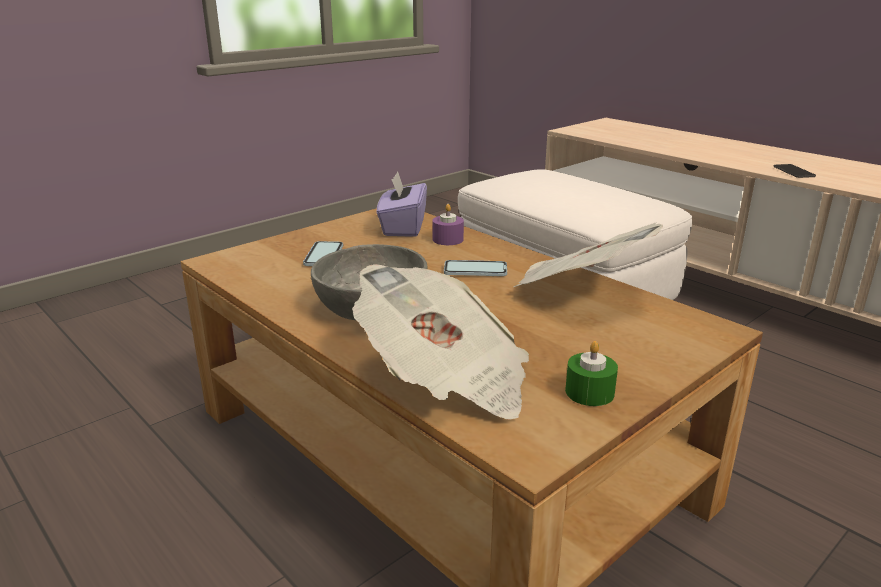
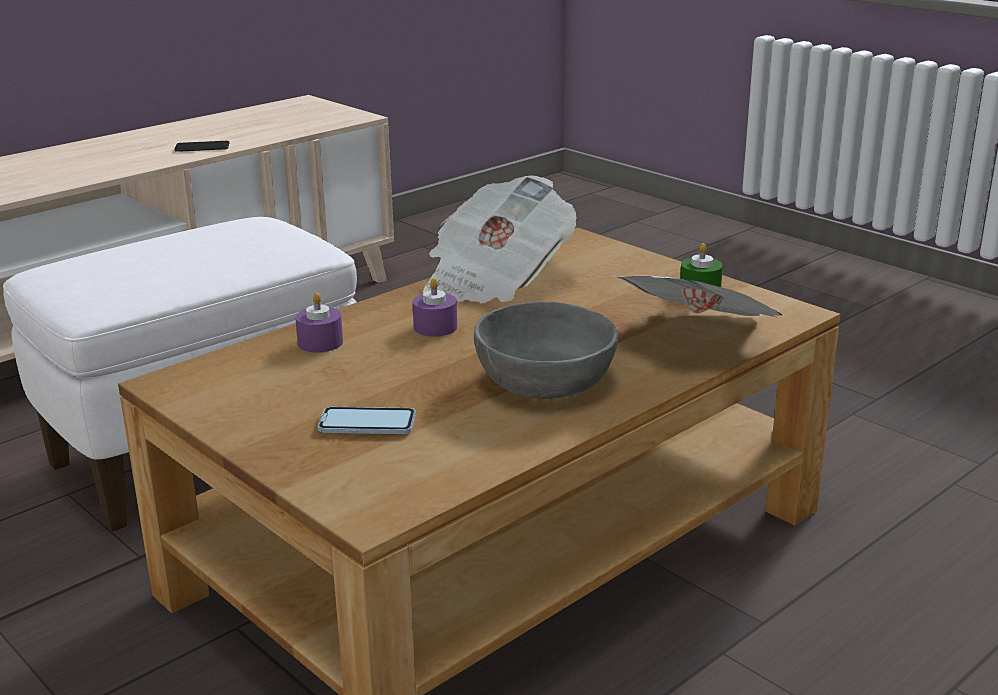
camera: 90 degrees left, 0 degrees up
purple tissue box [377,171,427,237] -> none
phone [444,260,507,276] -> purple candle [413,278,457,337]

